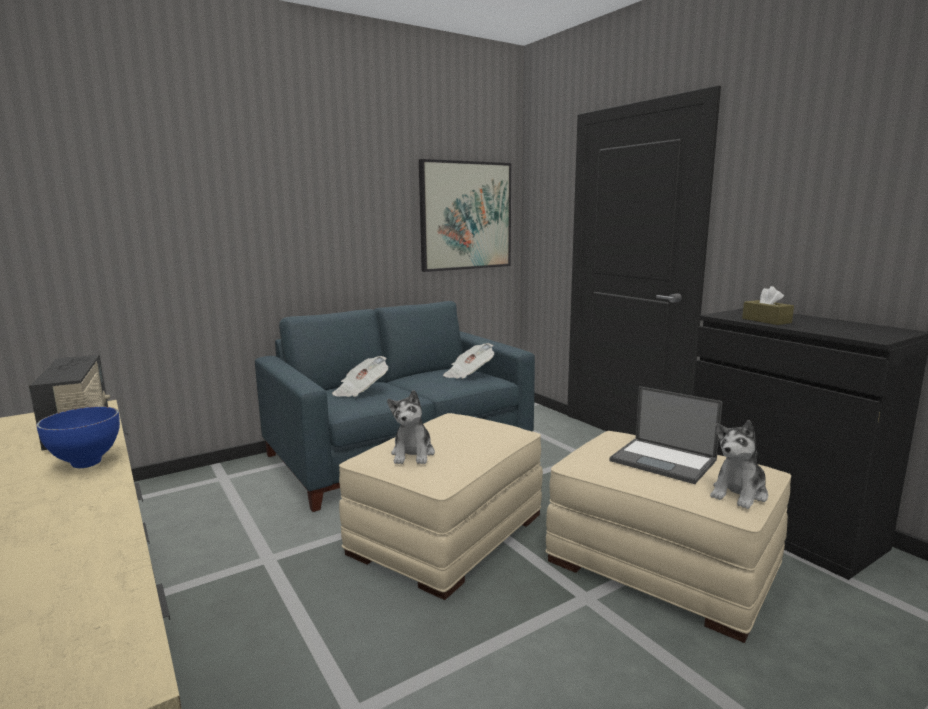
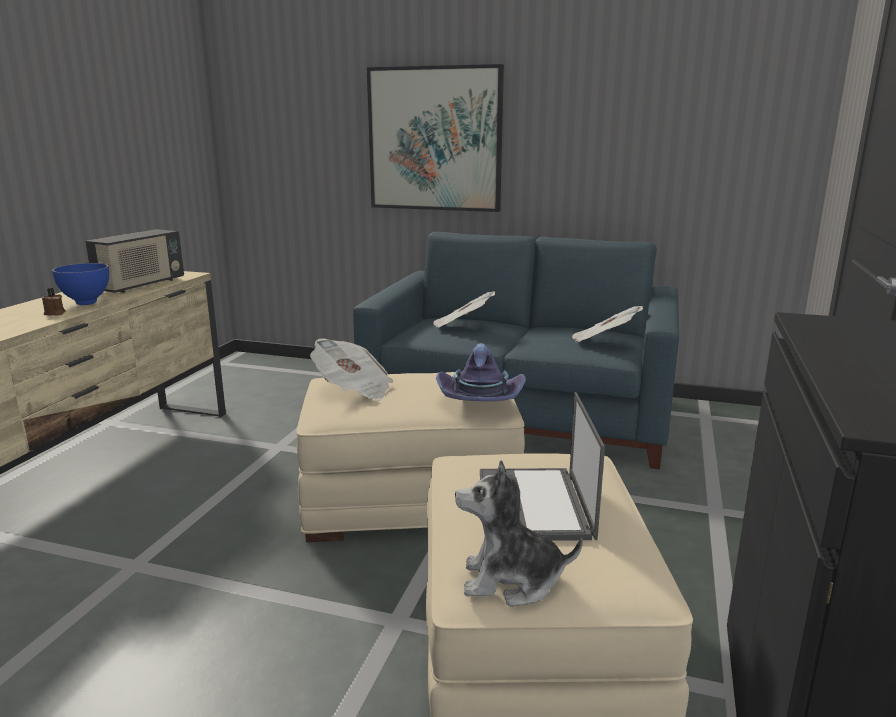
camera: 50 degrees right, 5 degrees up
plush toy [387,390,435,464] -> newspaper [310,338,393,401]
picture [419,159,511,272] -> picture moved to [367,64,504,212]
brown tissue box [742,286,794,325] -> none
none -> brown candle [42,288,66,315]
none -> purple hat [436,343,526,401]

